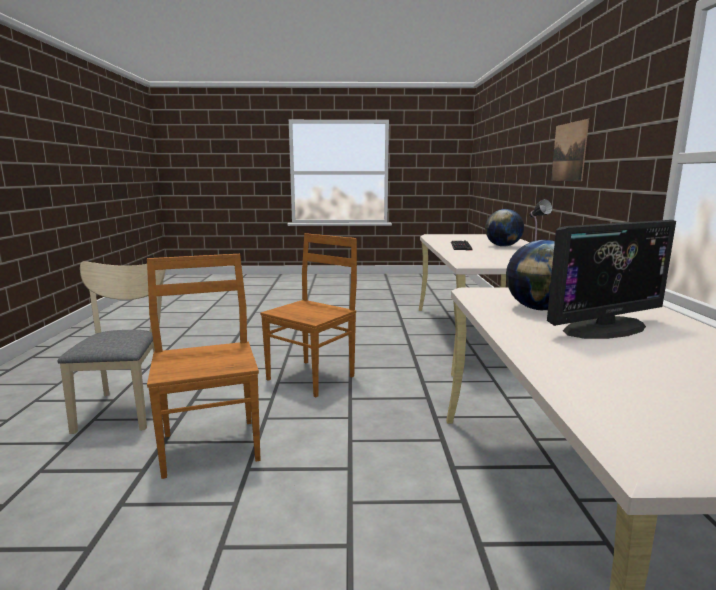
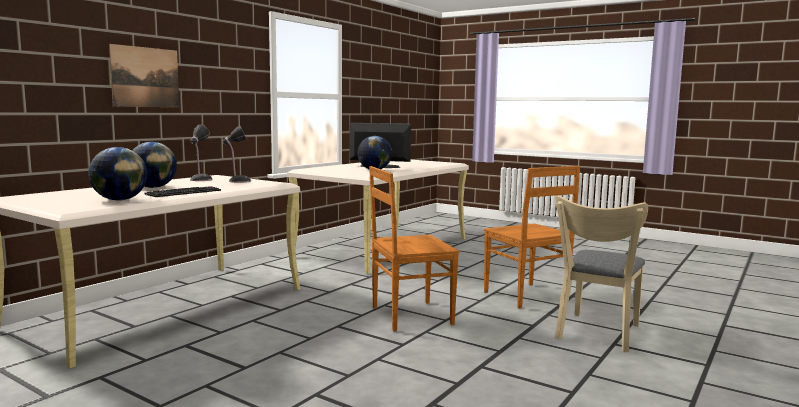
camera: 145 degrees left, 5 degrees down
brown chair [147,254,260,479] -> brown chair turned 45 degrees counterclockwise [484,166,580,309]
none -> globe [88,147,147,201]
none -> table lamp [222,126,251,183]

